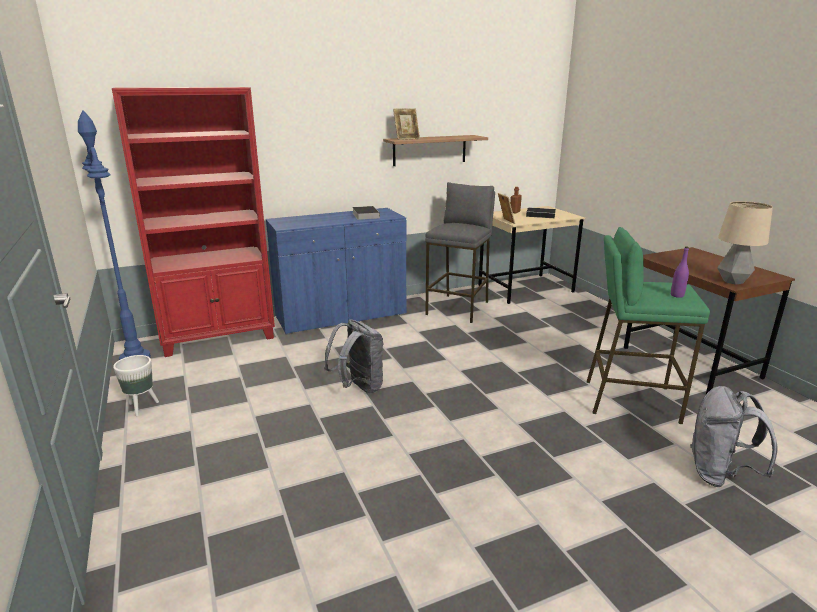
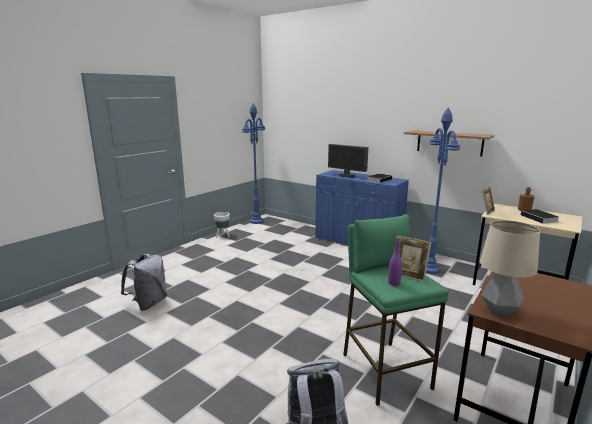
camera: 60 degrees right, 5 degrees down
red bookcase [112,87,275,357] -> none
grey backpack [324,319,384,393] -> grey backpack moved to [121,254,167,310]
picture frame [393,108,420,140] -> picture frame moved to [394,236,431,282]
grey stool [425,182,495,323] -> blue floor lamp [426,107,460,274]
none -> monitor [328,144,369,178]

